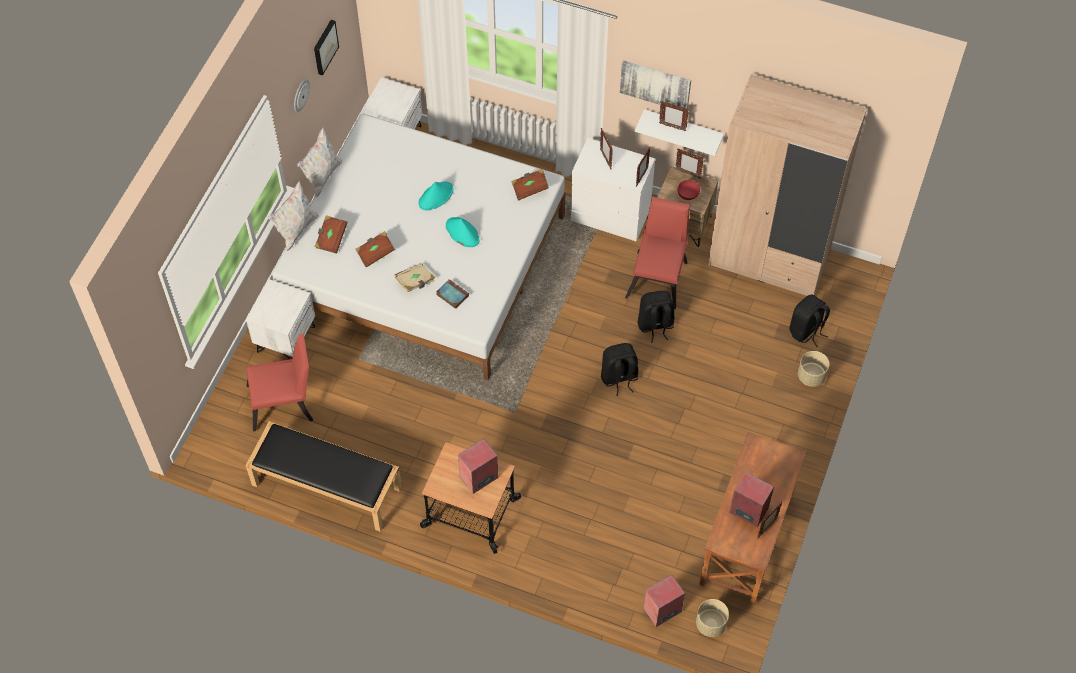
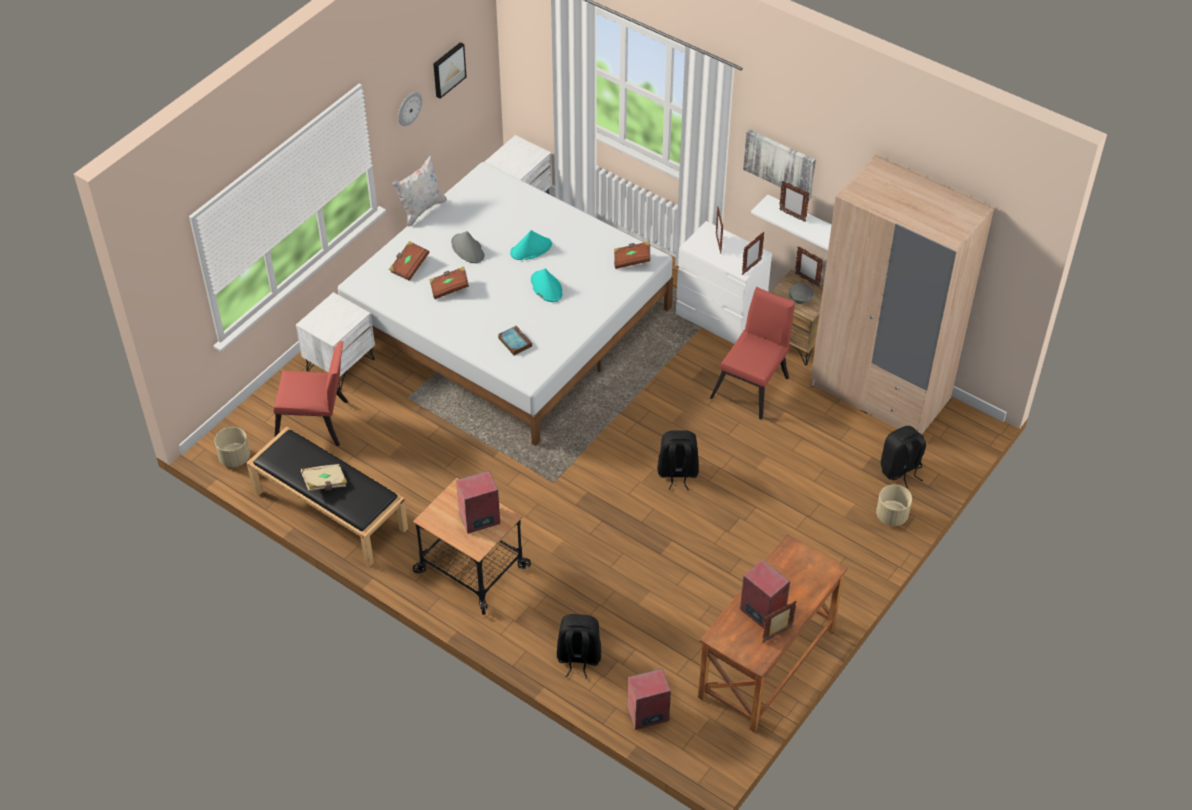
camera: 15 degrees right, 10 degrees down
white pillow [268,181,319,251] -> none
beige book [394,263,435,292] -> beige book moved to [301,464,348,491]
black backpack [637,291,674,343] -> black backpack moved to [557,614,601,679]
red bowl [678,180,700,200] -> grey bowl [789,283,814,304]
beige planter [696,599,729,637] -> beige planter moved to [215,427,250,467]
none -> grey hat [451,231,484,263]

